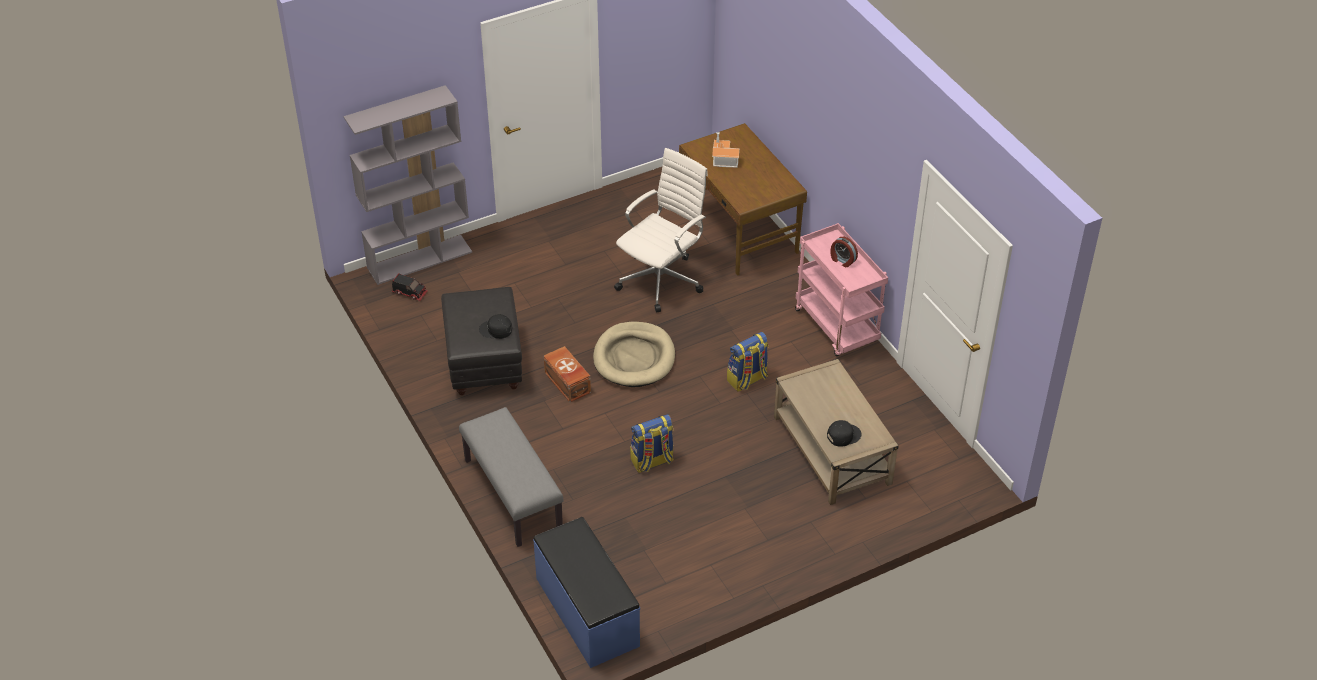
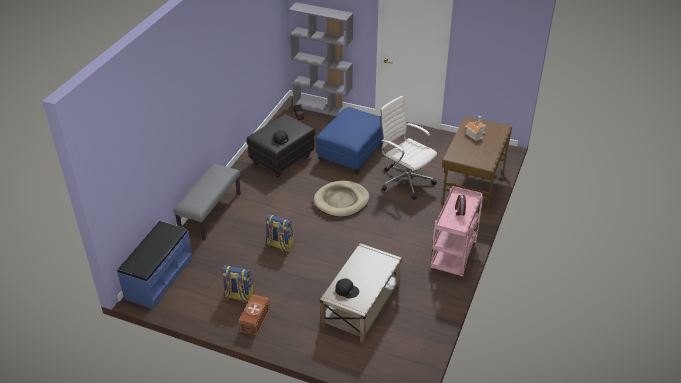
camera: 50 degrees right, 5 degrees down
brown storage box [544,346,591,402] -> brown storage box moved to [239,294,270,336]
white office chair [614,148,708,312] -> white office chair turned 135 degrees counterclockwise [380,96,437,200]
backpack [727,332,769,392] -> backpack moved to [222,265,254,302]
none -> blue ottoman [316,107,383,174]

